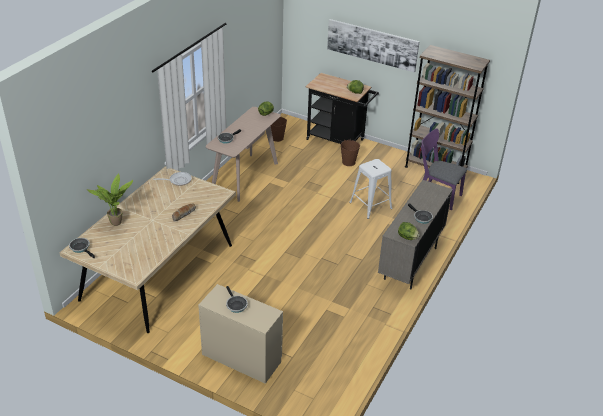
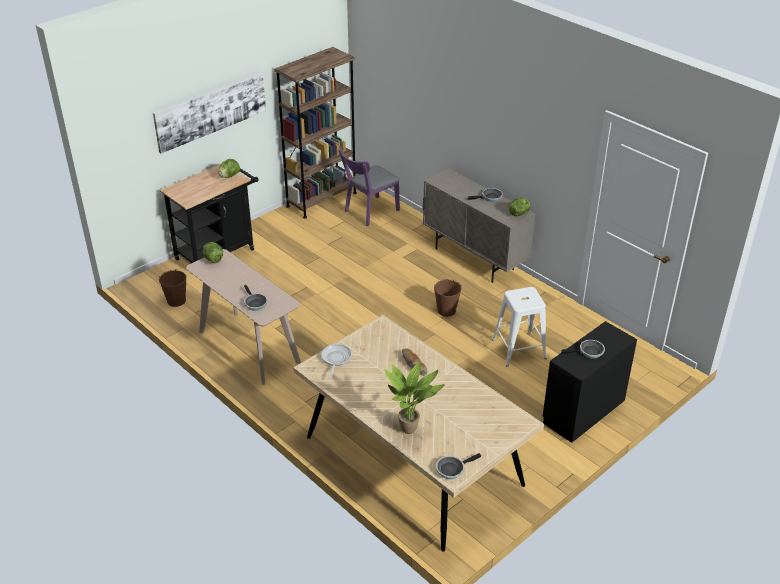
camera: 70 degrees left, 0 degrees up
beige dresser [198,284,283,384] -> black dresser [543,321,637,443]
brown bucket [341,140,360,166] -> brown bucket moved to [434,279,461,317]
white stool [349,159,392,219] -> white stool moved to [492,287,547,367]

